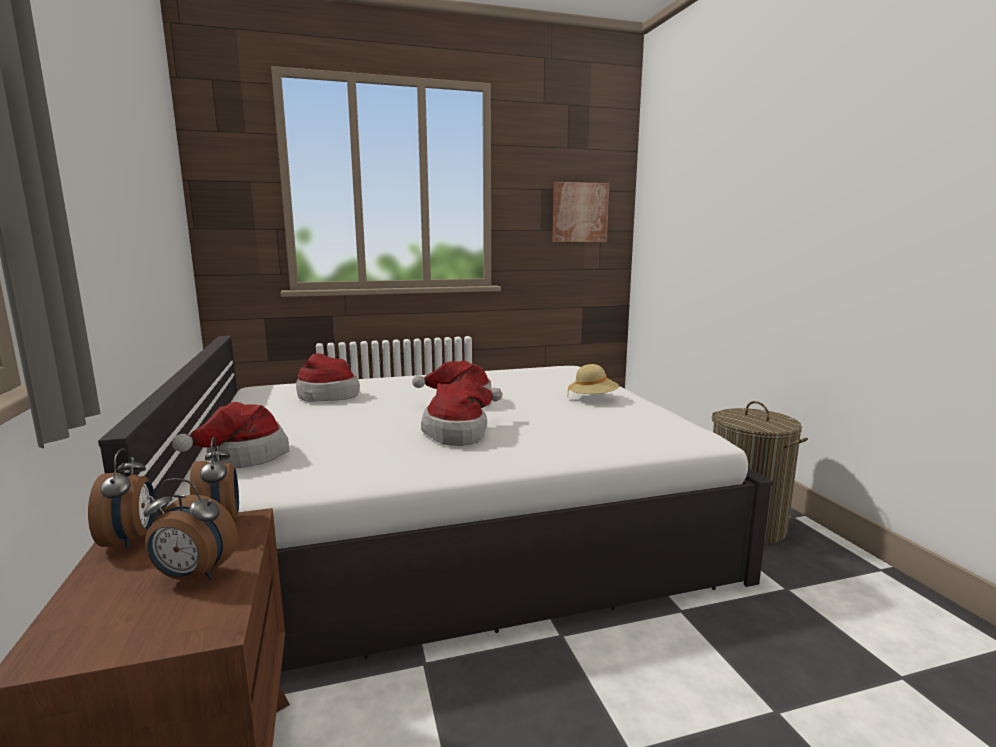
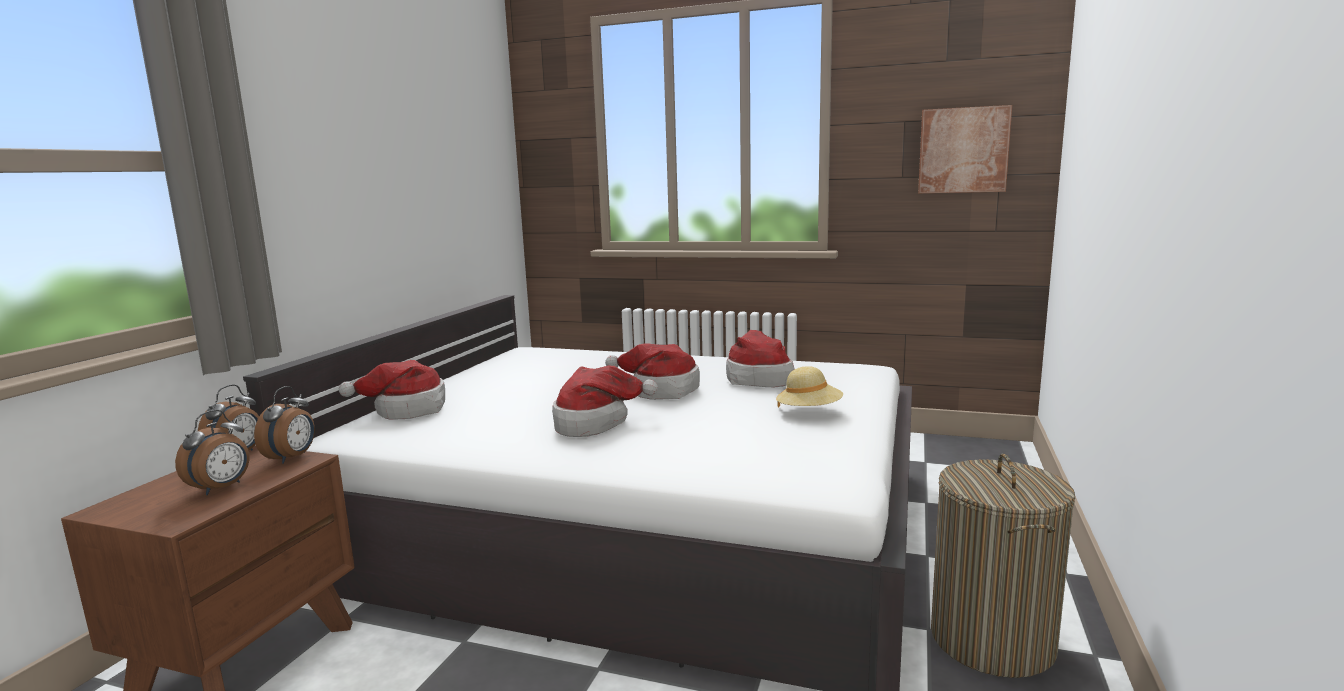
camera: 35 degrees right, 0 degrees up
alarm clock [143,478,238,580] -> alarm clock turned 105 degrees counterclockwise [175,410,250,495]
hat [296,353,360,402] -> hat moved to [726,330,795,387]

